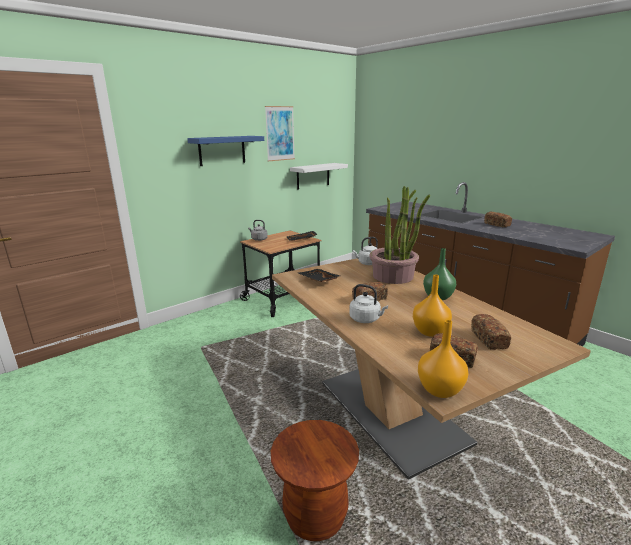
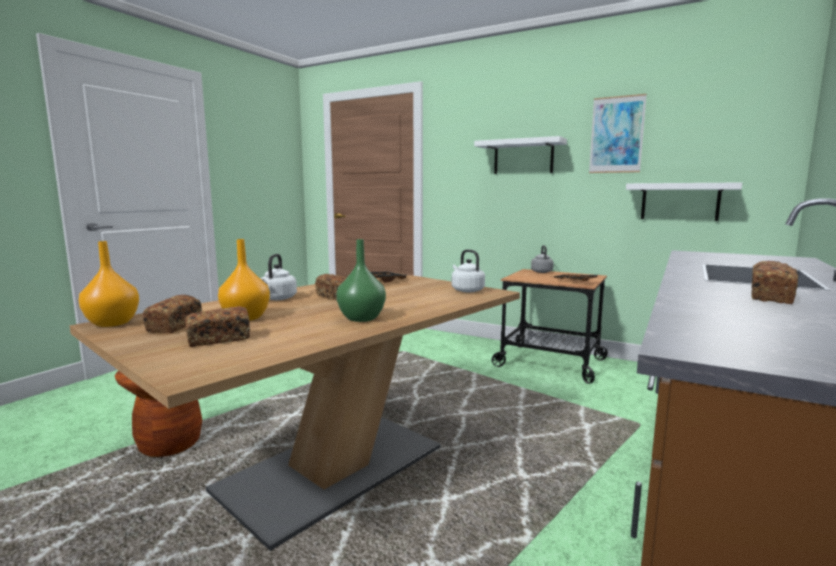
camera: 70 degrees right, 10 degrees down
blue shelf [187,136,264,166] -> white shelf [474,136,567,174]
potted plant [369,186,430,284] -> none

